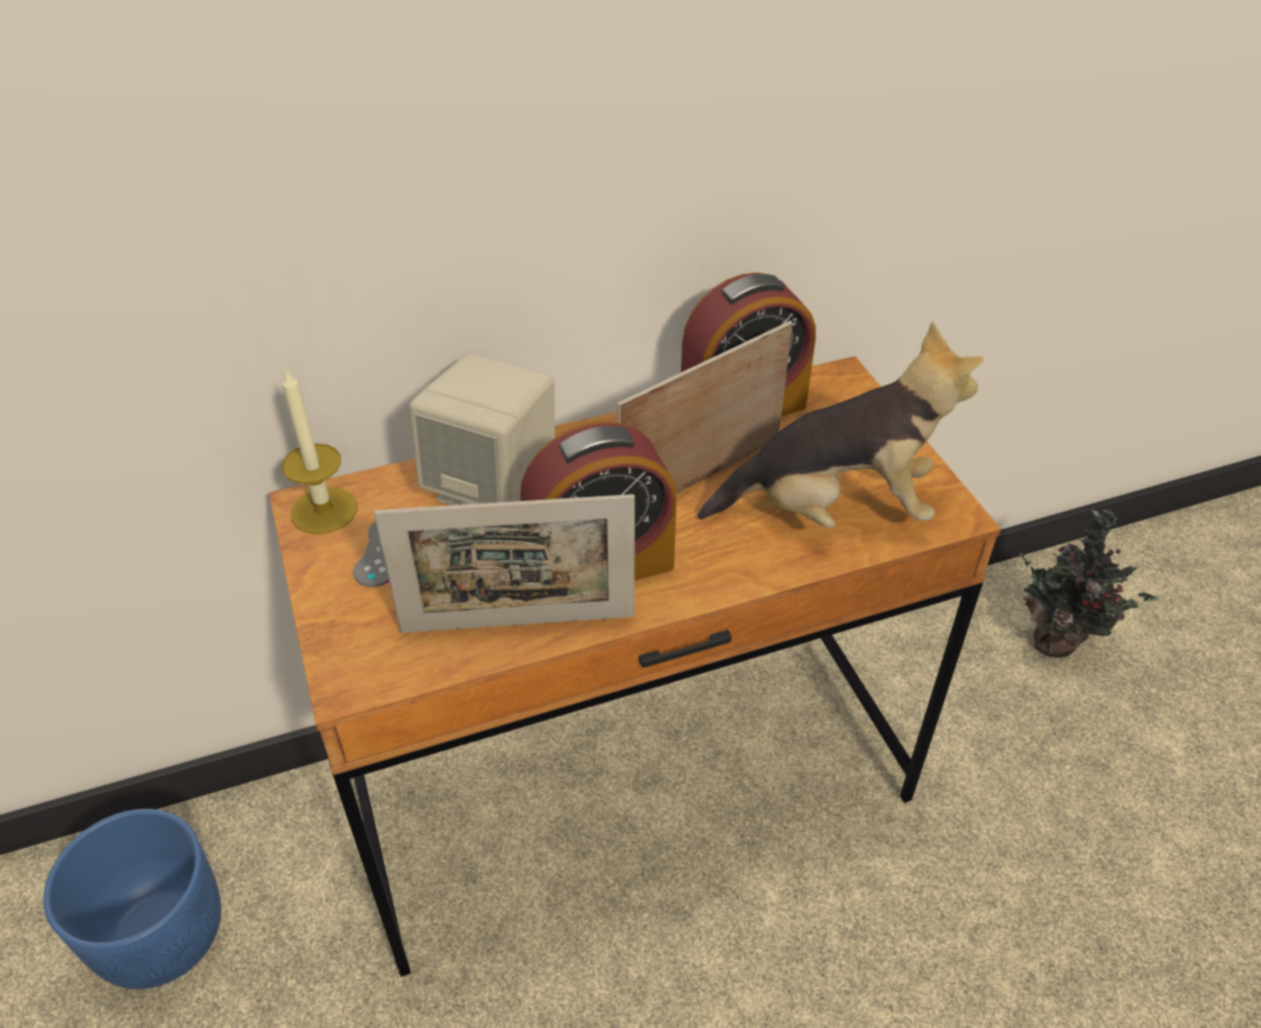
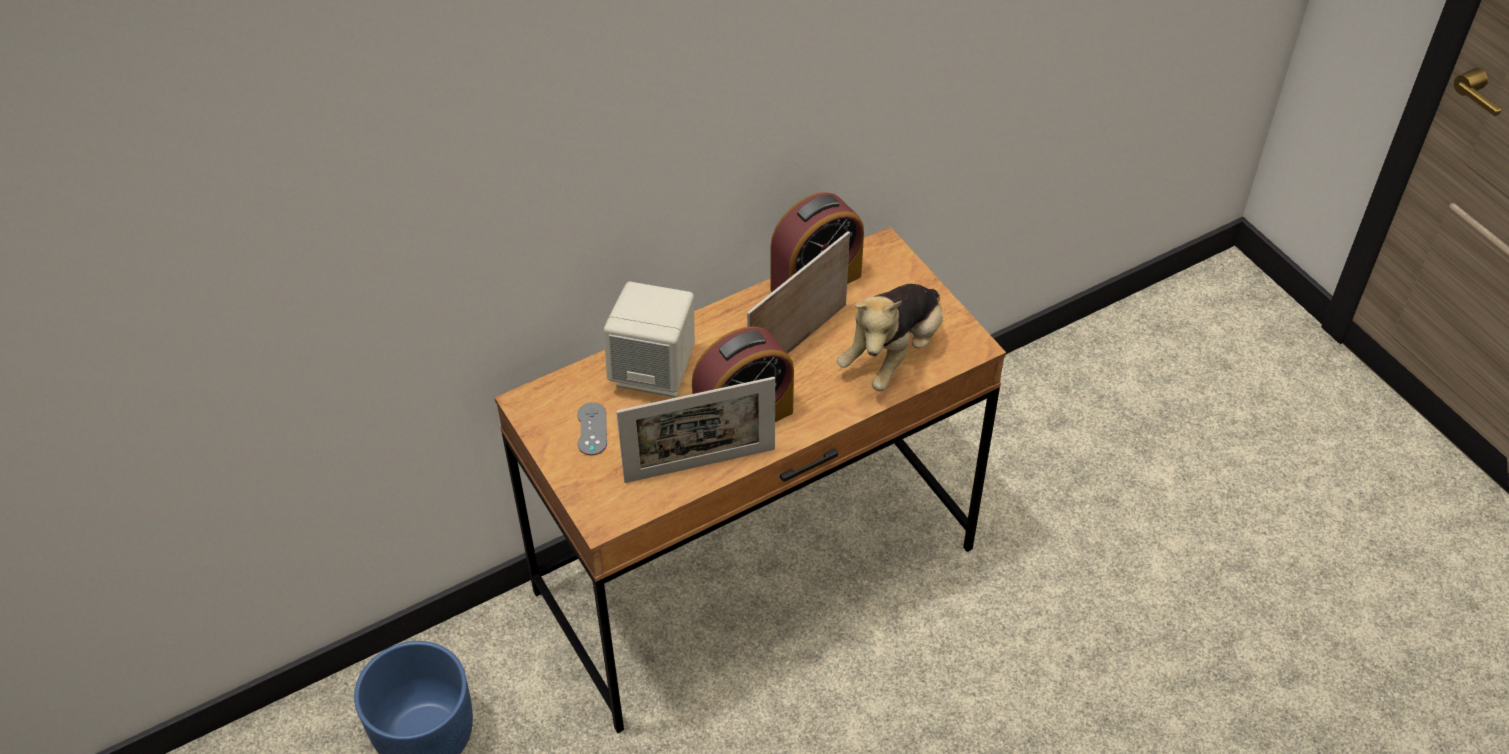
camera: 10 degrees left, 5 degrees up
candle [282,368,357,535] -> none
plush toy [698,322,984,528] -> plush toy turned 135 degrees clockwise [837,284,943,391]
potted plant [1018,510,1159,658] -> none

